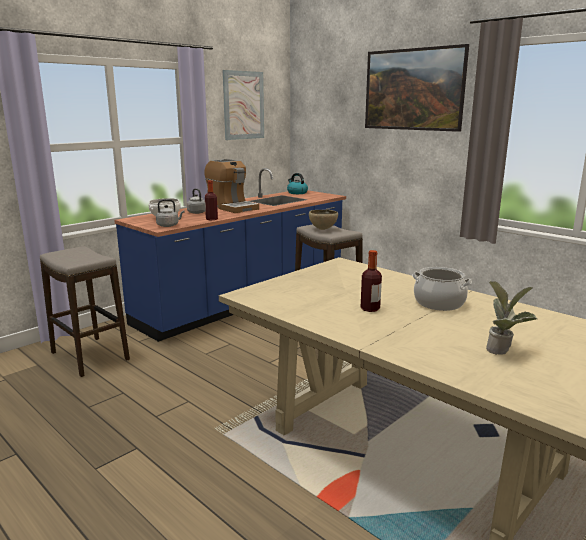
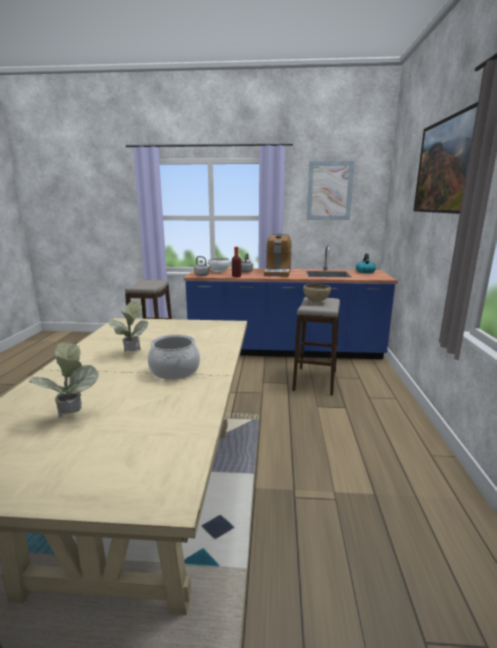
camera: 50 degrees right, 0 degrees up
bottle [361,250,382,312] -> potted plant [108,301,148,352]

